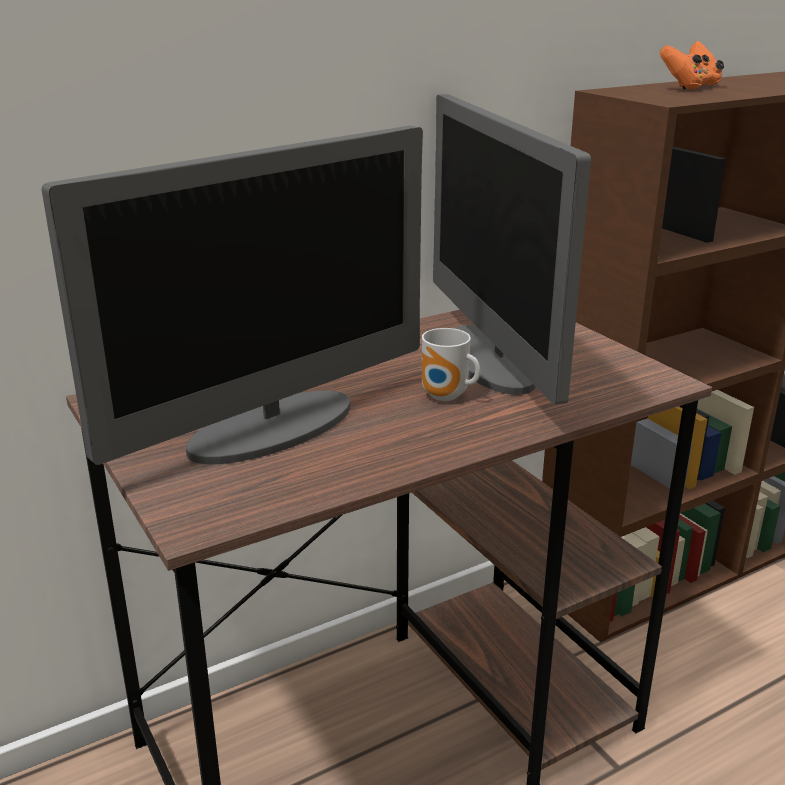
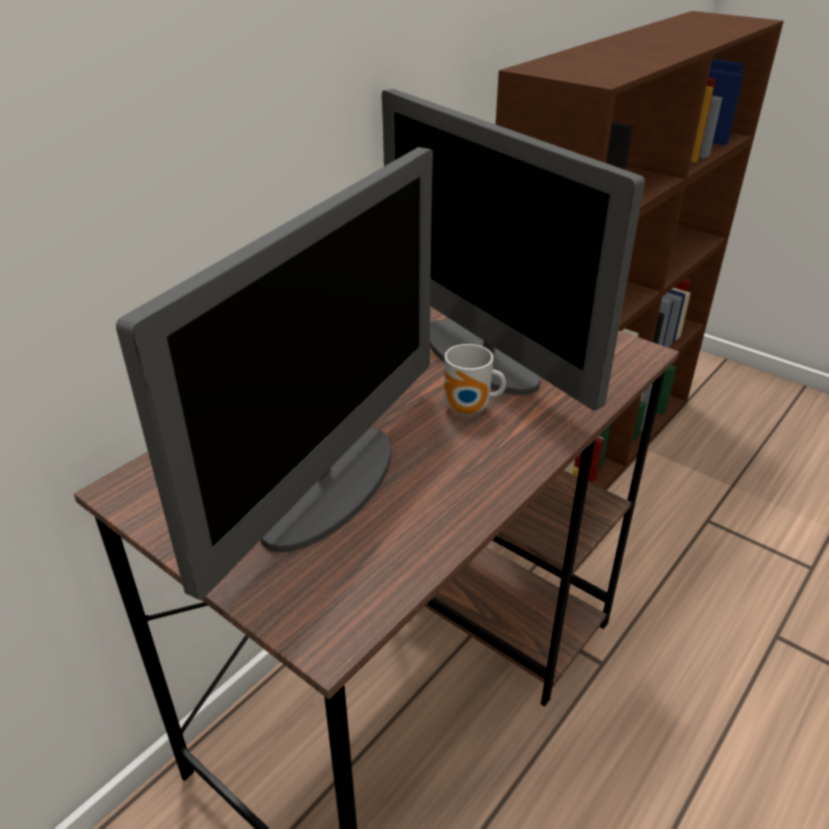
camera: 20 degrees left, 10 degrees up
orange game controller [660,41,724,89] -> none

